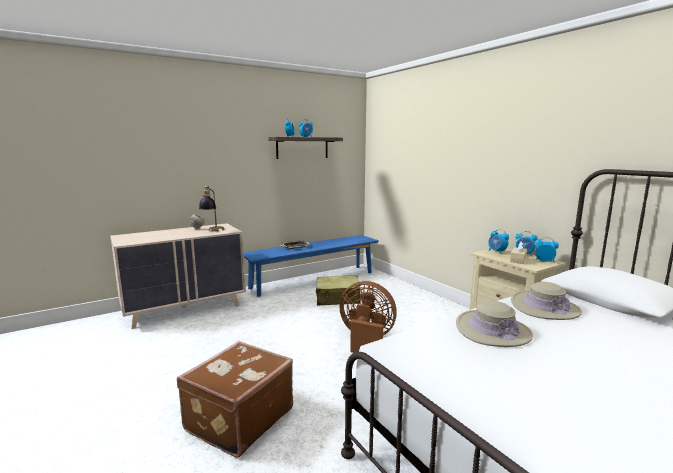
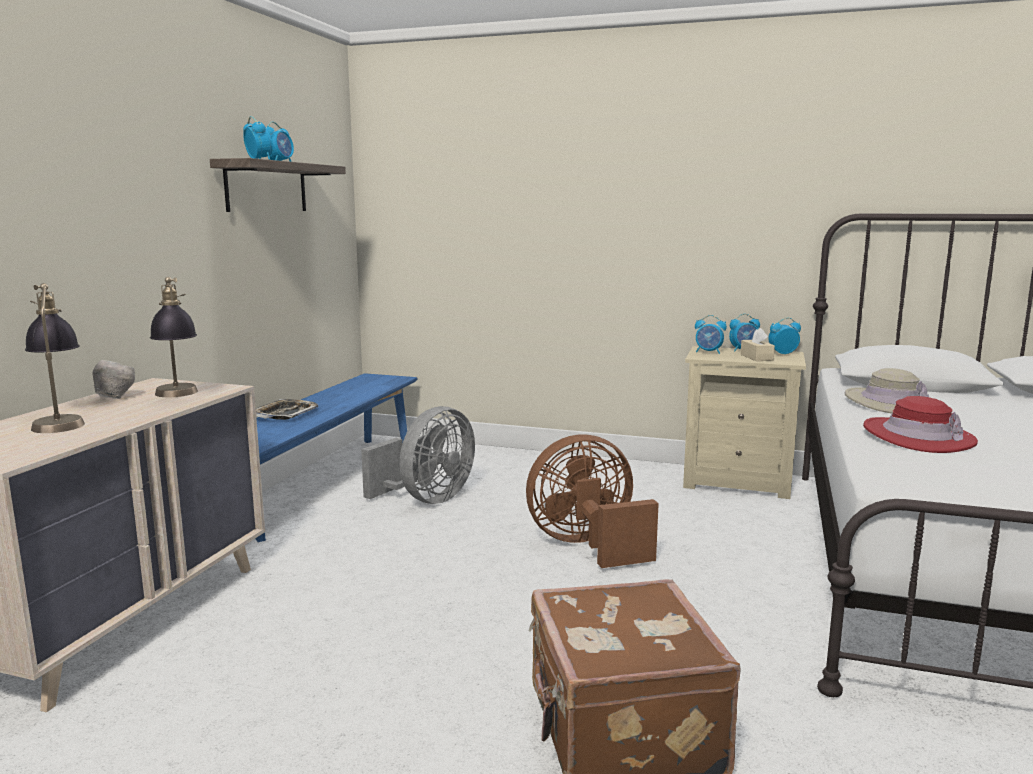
camera: 40 degrees left, 0 degrees up
beige suitcase [316,275,362,306] -> grey fan [361,406,475,504]
beige hat [456,301,533,347] -> red hat [863,396,978,453]
none -> table lamp [25,283,85,433]

